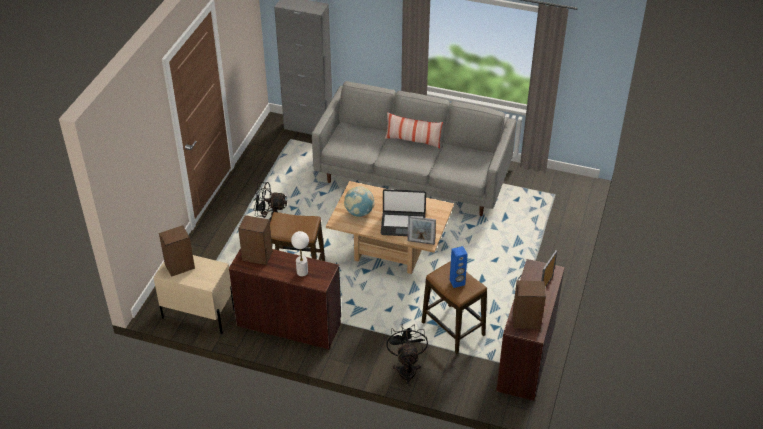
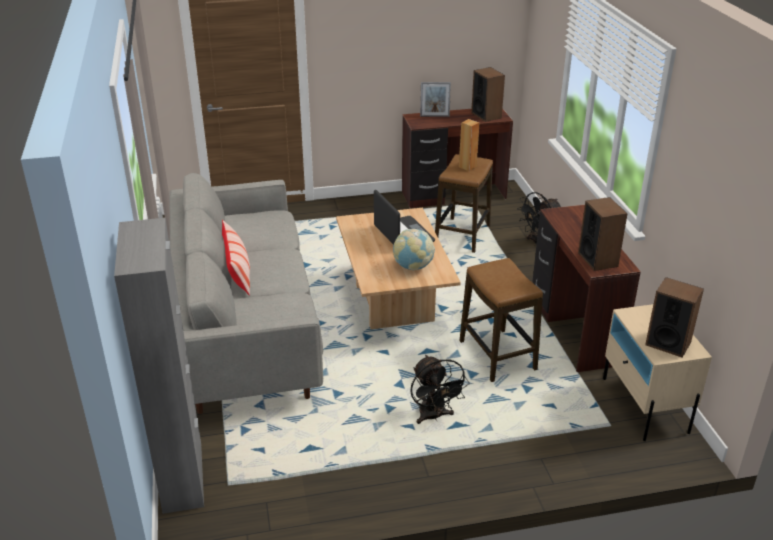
camera: 120 degrees left, 10 degrees down
white table lamp [291,231,309,277] -> none
picture frame [407,216,436,245] -> none
blue speaker [450,246,468,288] -> brown speaker [459,119,479,171]

